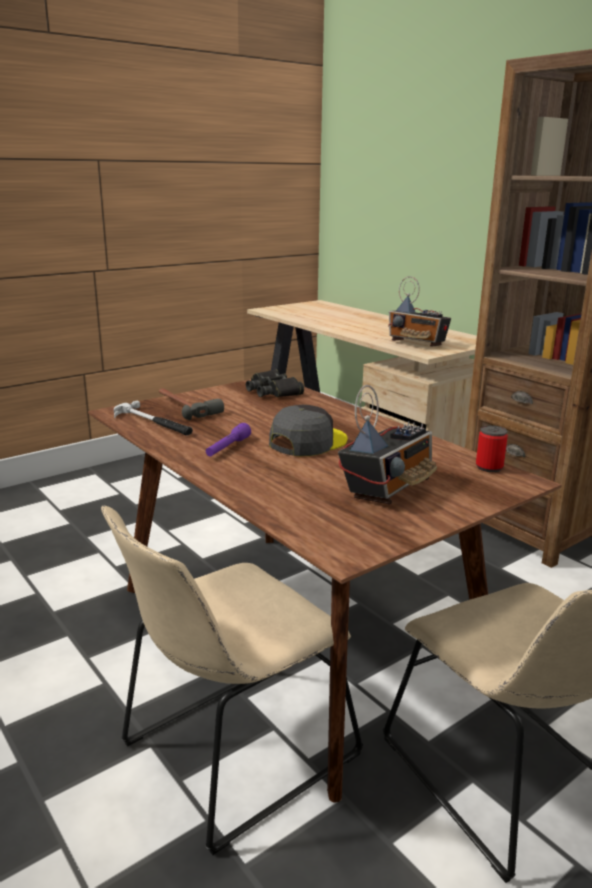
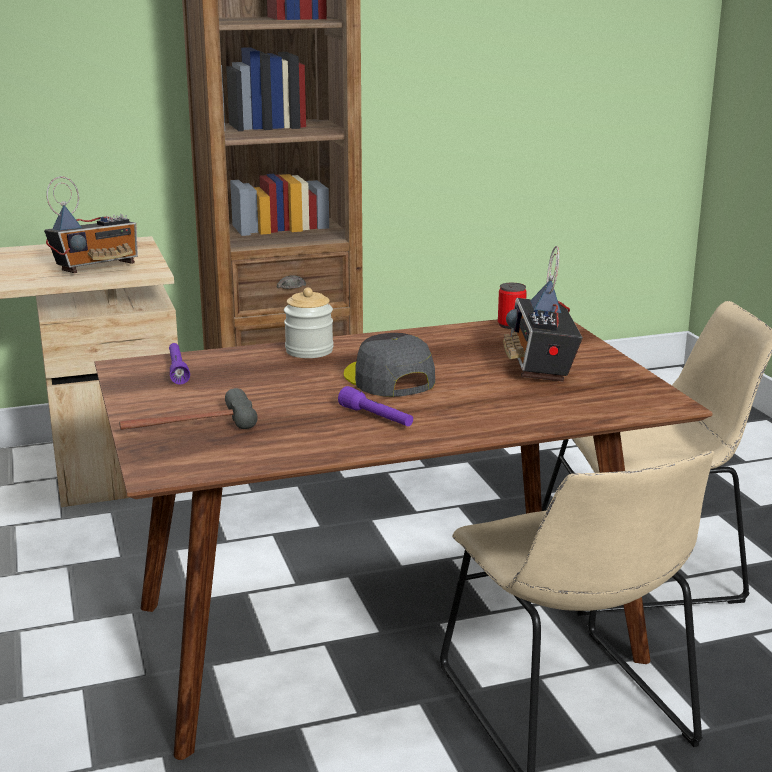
camera: 70 degrees left, 0 degrees up
hammer [114,400,193,436] -> none
black binoculars [246,369,304,397] -> purple flashlight [169,343,190,384]
radio [338,385,437,505] -> radio turned 150 degrees counterclockwise [503,246,583,382]
none -> jar [284,288,334,358]

